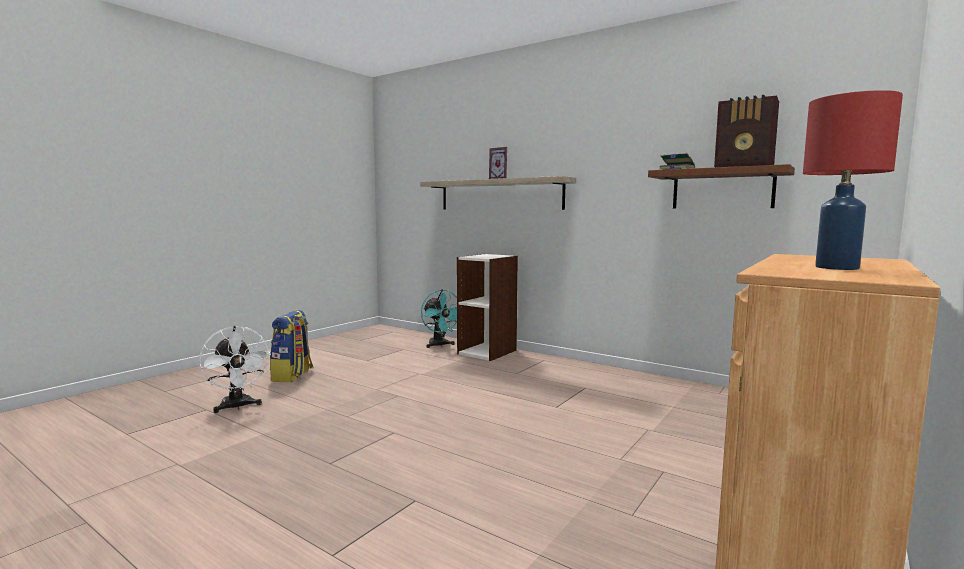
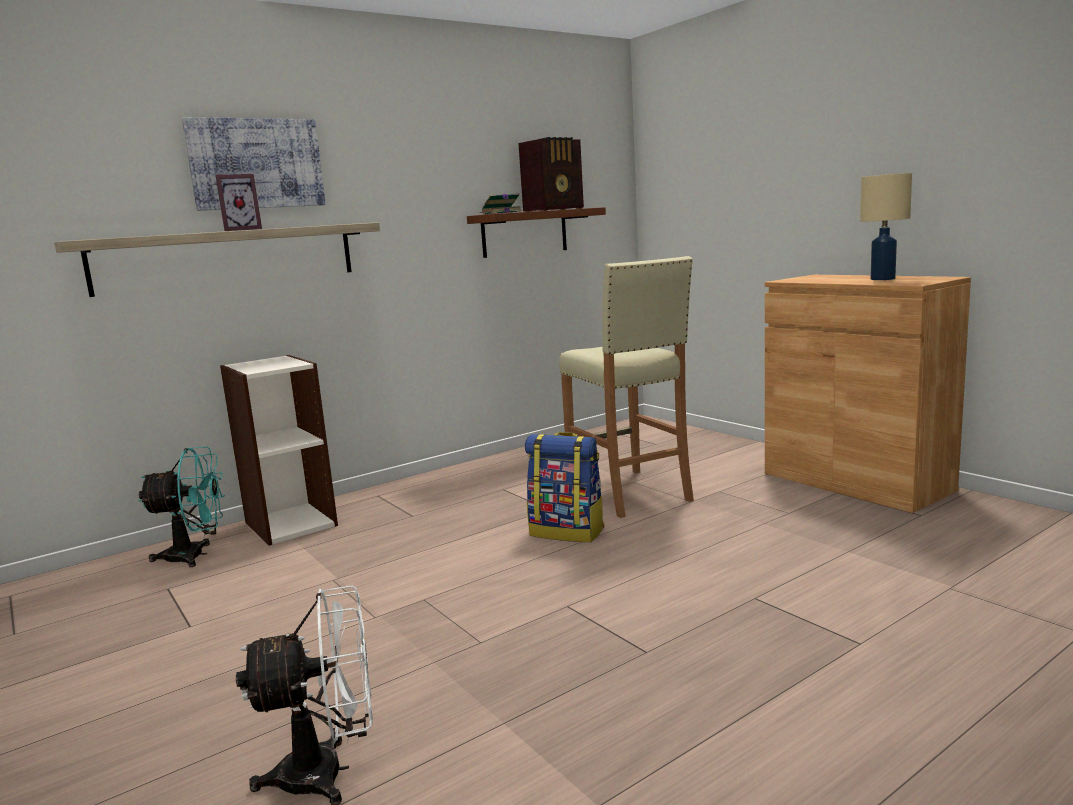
camera: 70 degrees left, 5 degrees up
backpack [270,310,313,382] -> backpack moved to [525,432,604,542]
red table lamp [803,90,903,270] -> beige table lamp [860,173,912,280]
none -> picture [182,117,326,211]
none -> beige stool [559,256,694,518]

